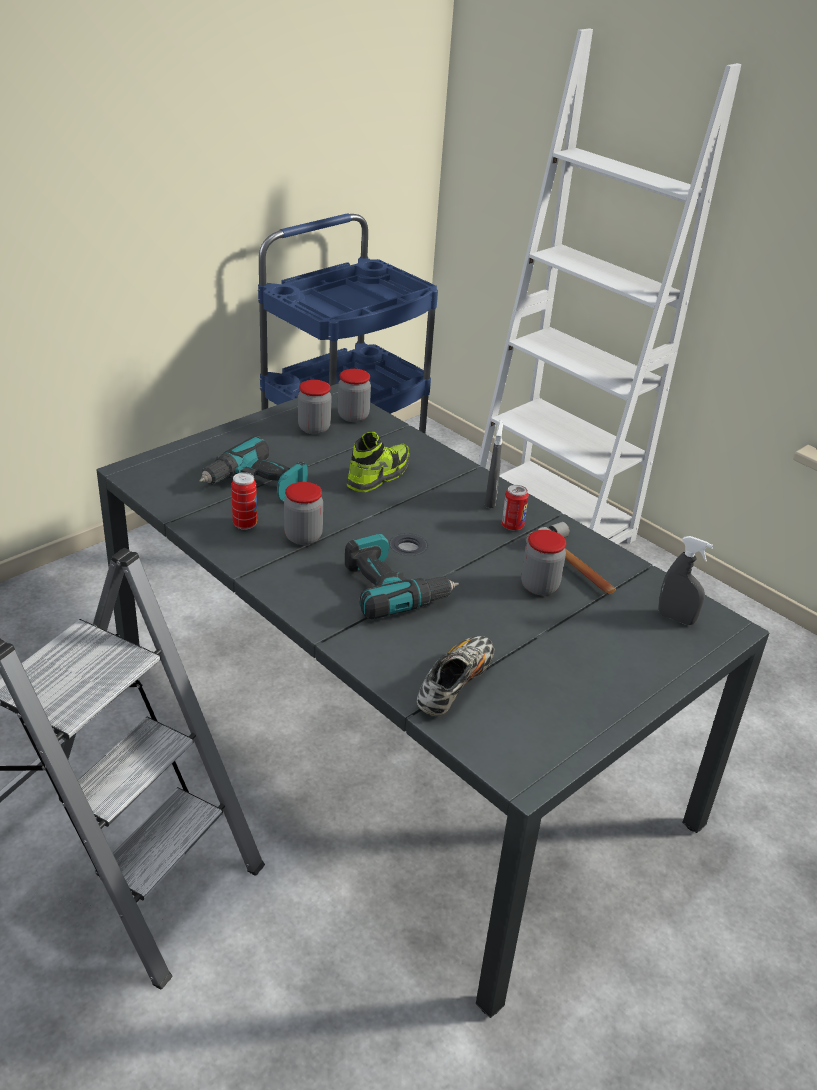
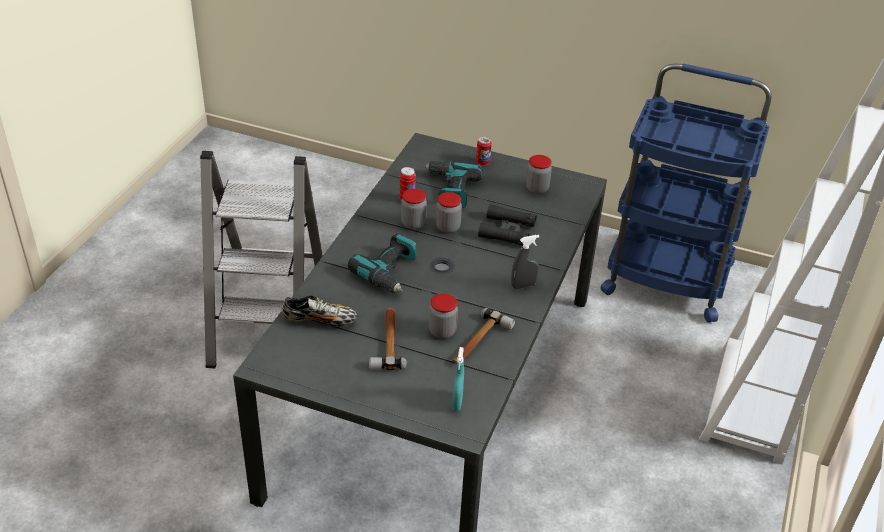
camera: 65 degrees right, 5 degrees up
jar [338,369,371,422] -> jar moved to [436,192,462,233]
shoe [347,432,410,492] -> black binoculars [478,204,537,246]
can [502,485,529,530] -> can moved to [476,137,492,165]
grey spray bottle [658,536,713,625] -> turquoise spray bottle [452,347,464,411]
none -> hammer [369,308,407,370]

